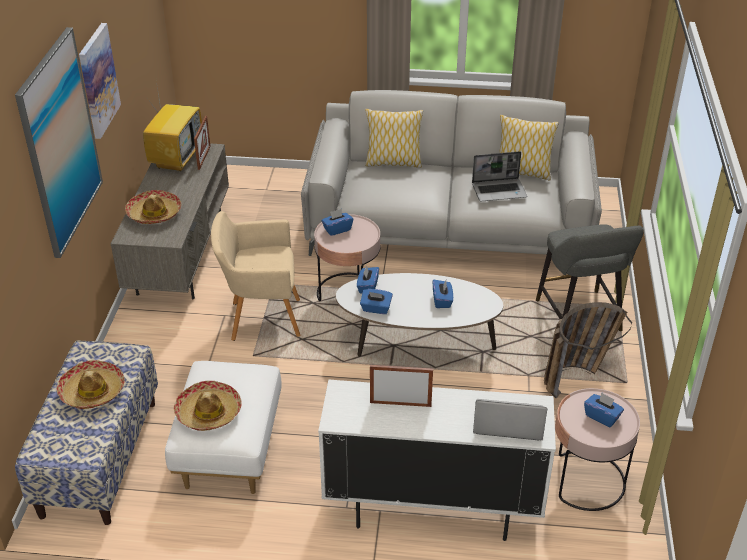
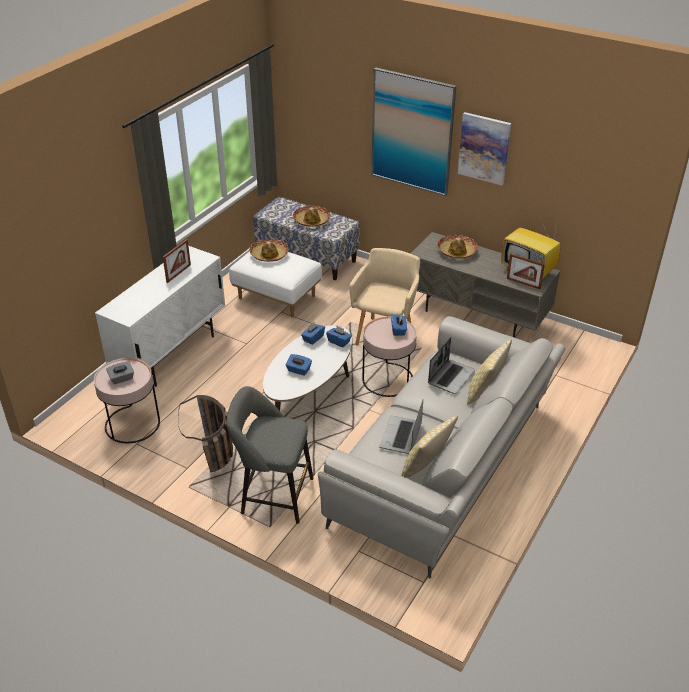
camera: 115 degrees right, 0 degrees up
laptop [473,399,547,440] -> laptop moved to [428,337,475,394]
blue tissue box [584,392,624,427] -> grey tissue box [106,362,134,384]

